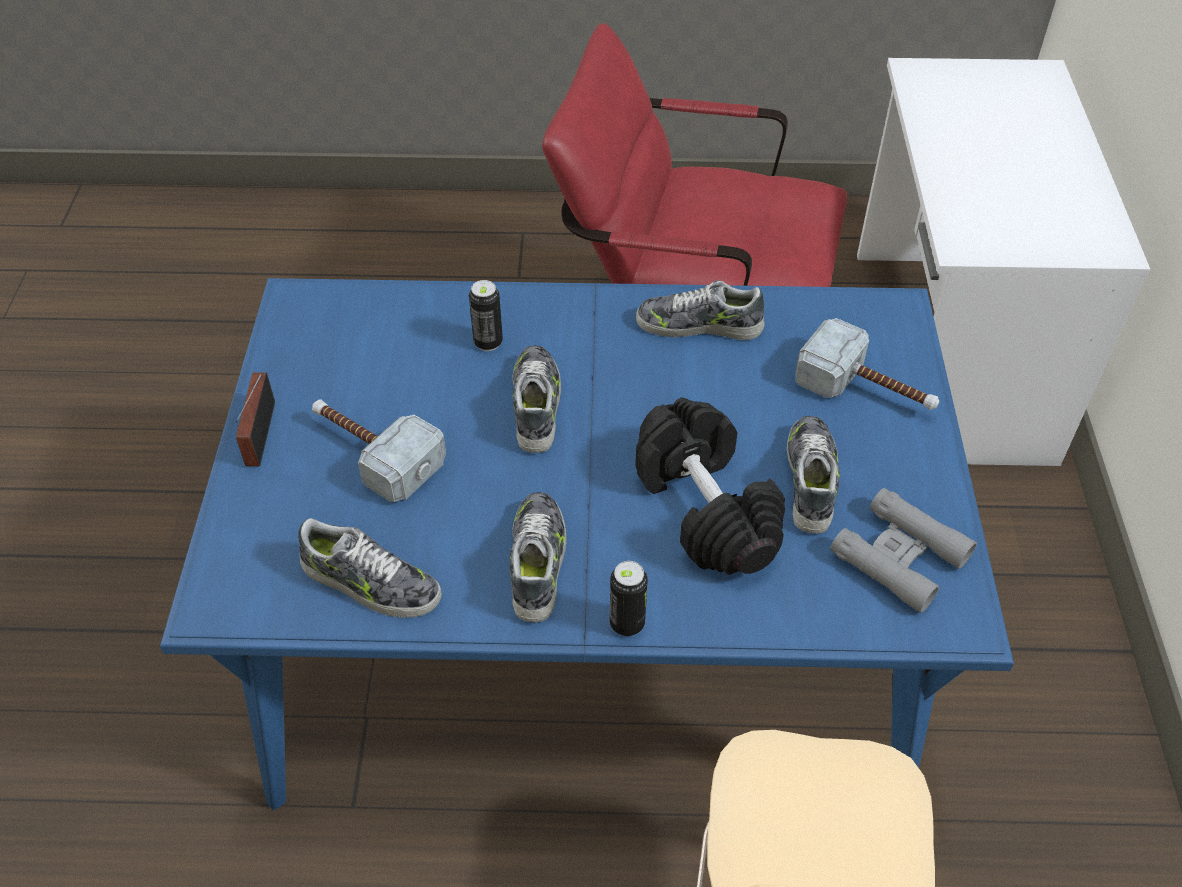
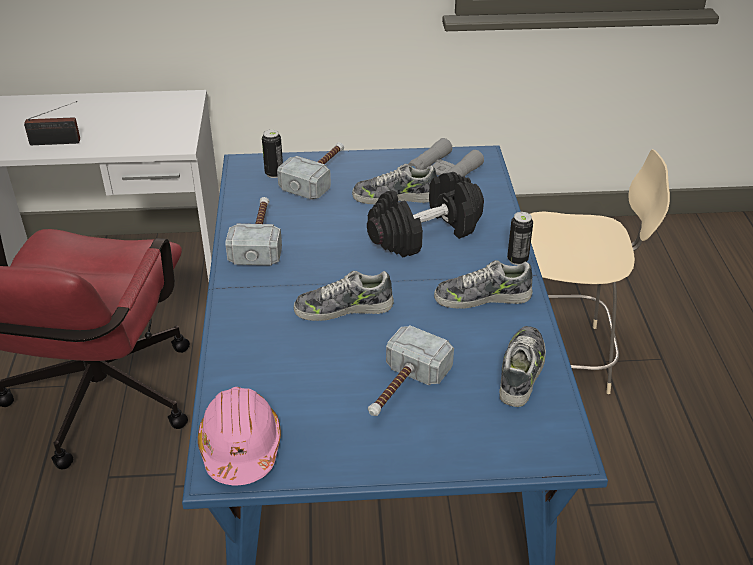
camera: 95 degrees left, 10 degrees down
radio [236,372,275,466] -> radio moved to [24,101,80,145]
can [469,280,503,351] -> can moved to [262,129,283,178]
shoe [636,280,764,340] -> hammer [225,197,282,266]
none -> pink hard hat [198,387,281,485]

